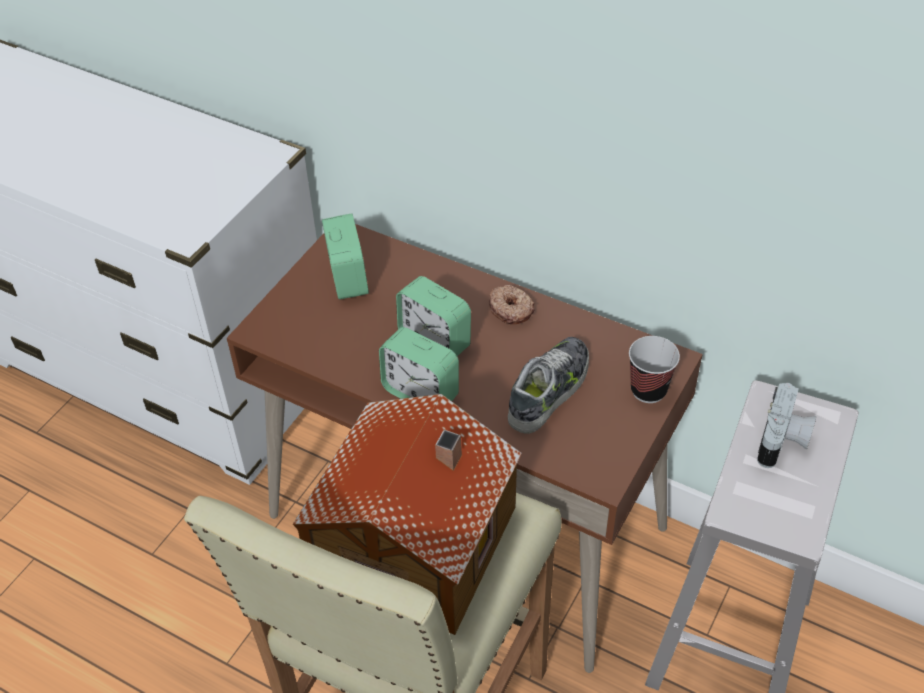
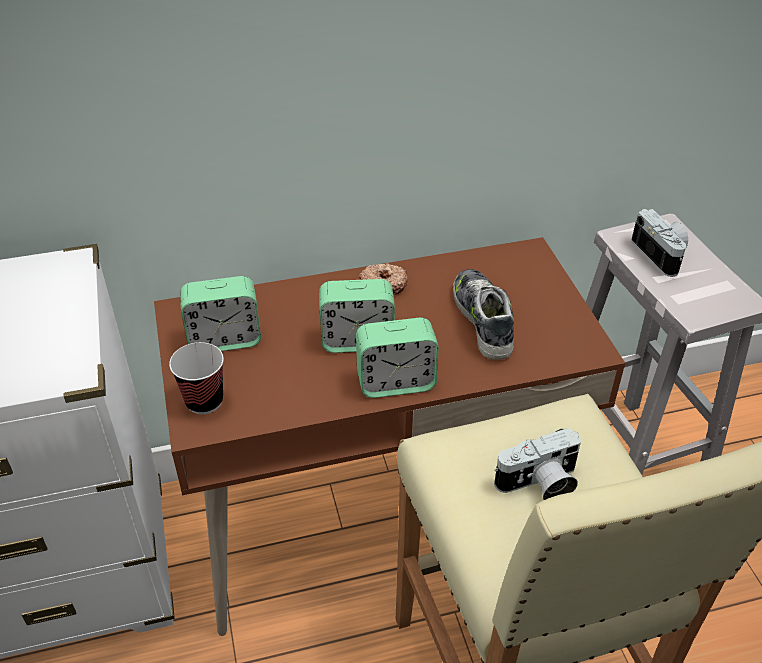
camera: 45 degrees left, 5 degrees down
toy house [293,394,522,635] -> camera [494,428,581,500]
alarm clock [322,214,369,299] -> alarm clock turned 135 degrees clockwise [180,276,261,351]
cup [629,336,680,403] -> cup moved to [169,342,224,414]

